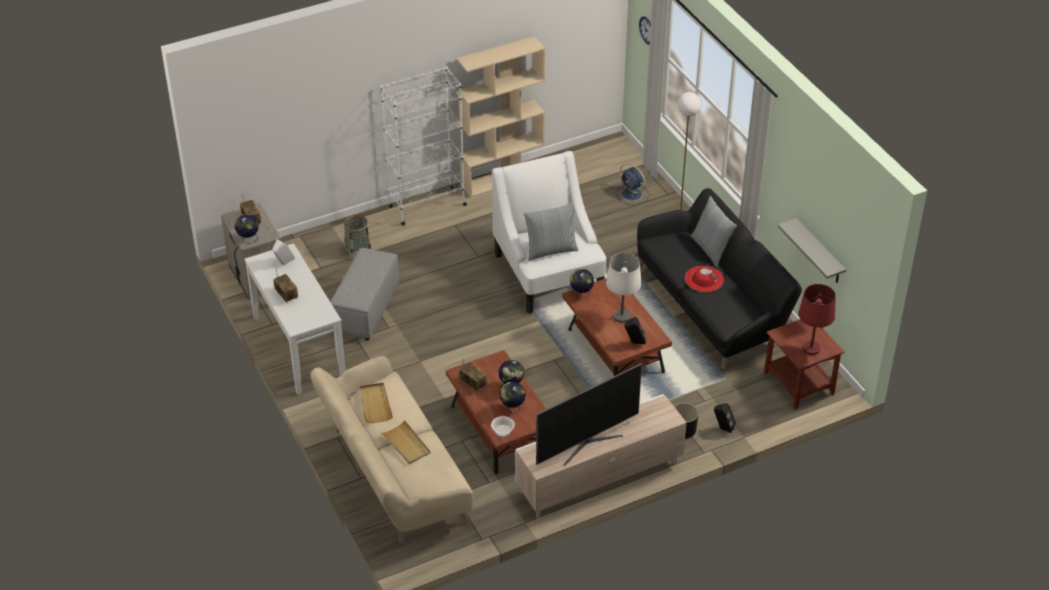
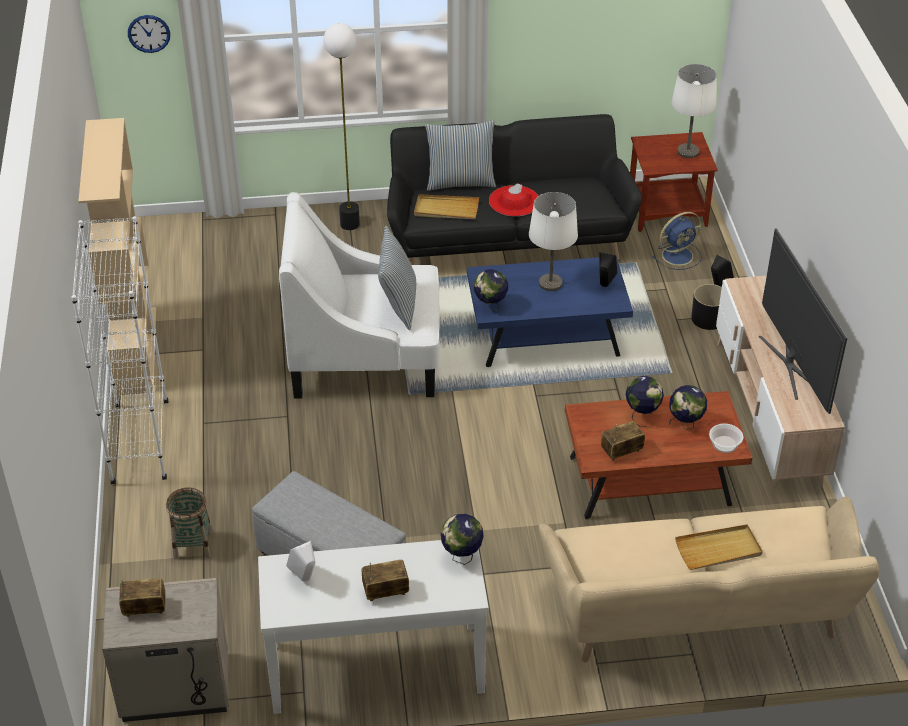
camera: 70 degrees left, 0 degrees up
globe [234,214,259,244] -> globe moved to [441,514,483,565]
beige tray [360,383,393,423] -> beige tray moved to [414,194,479,219]
brown coffee table [562,278,672,376] -> blue coffee table [467,257,633,368]
blue fan [616,163,650,205] -> blue fan moved to [652,212,702,270]
grey shelf [778,218,846,283] -> none
red table lamp [798,284,836,355] -> white table lamp [671,64,717,158]

